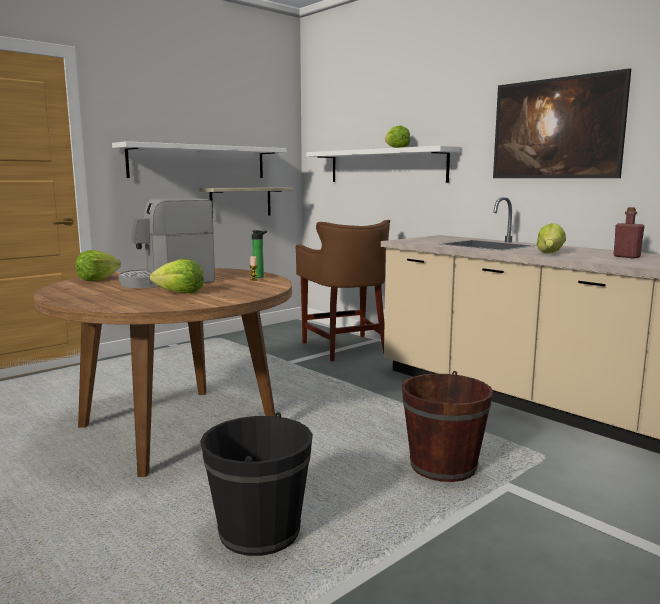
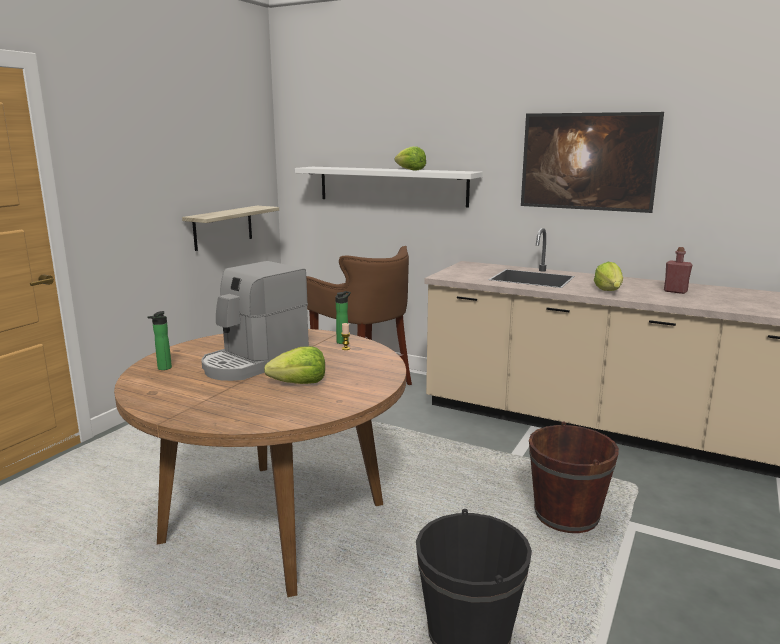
camera: 20 degrees left, 5 degrees up
lettuce [75,250,121,281] -> bottle [147,311,172,370]
white shelf [112,141,287,178] -> none

